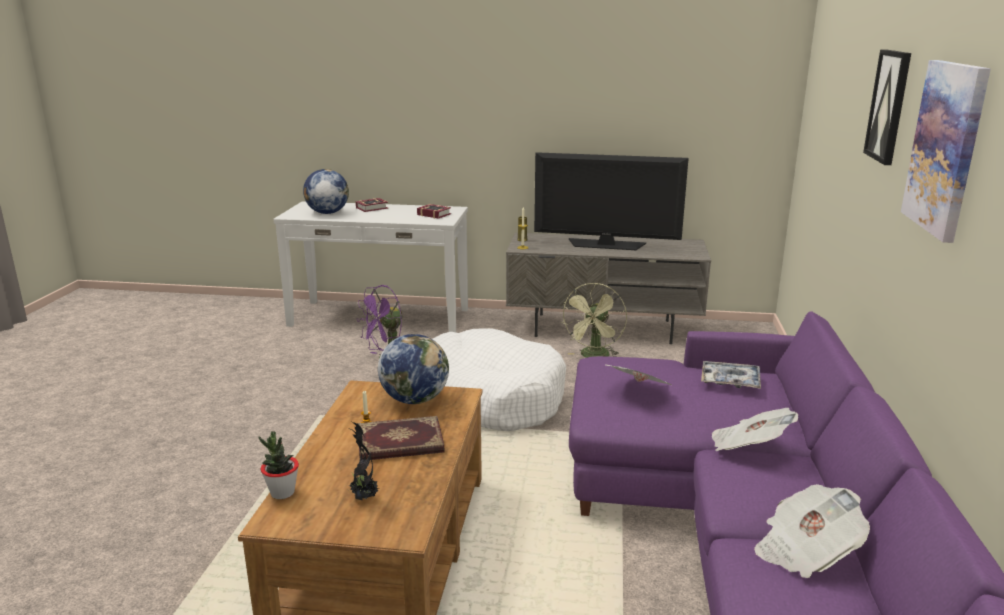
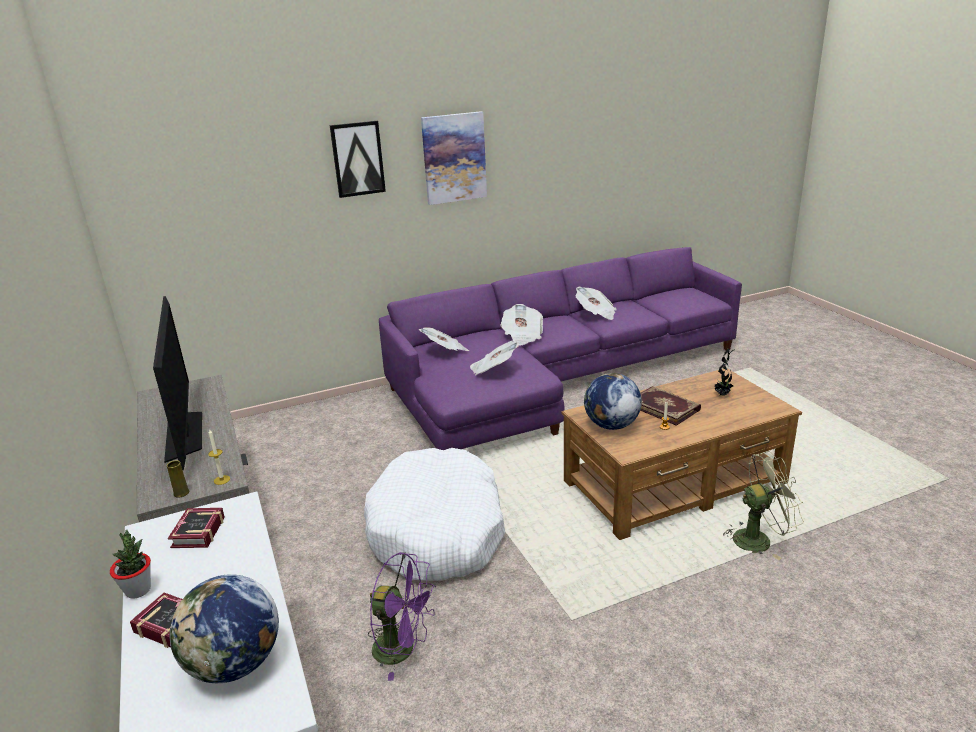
camera: 120 degrees left, 5 degrees up
potted plant [258,432,299,499] -> potted plant moved to [110,530,151,599]
green fan [561,283,627,358] -> green fan moved to [723,451,804,560]
tray [701,361,761,389] -> newspaper [419,328,470,351]

